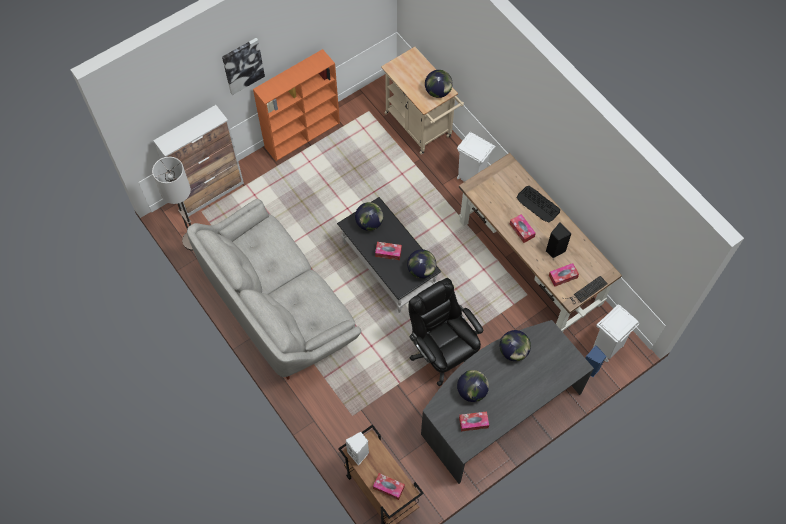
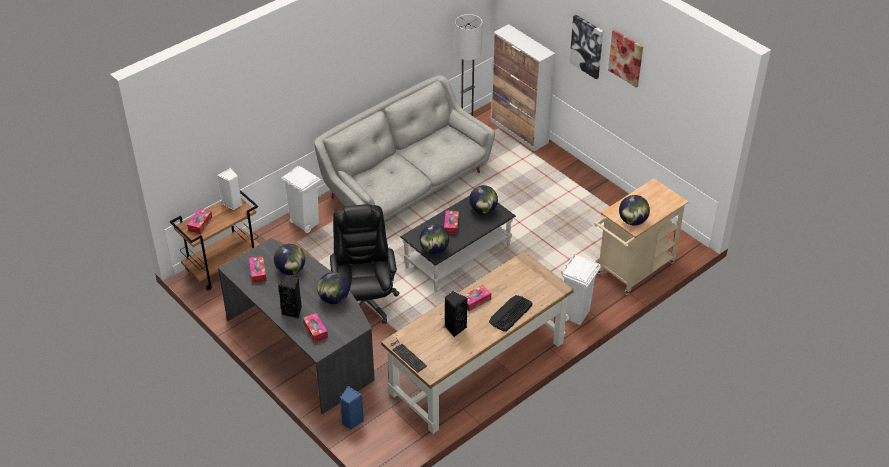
camera: 85 degrees right, 20 degrees down
orange bookcase [253,49,340,161] -> none
black office chair [408,278,483,386] -> black office chair turned 60 degrees counterclockwise [330,204,400,324]
tissue box [549,263,579,287] -> tissue box moved to [303,313,328,343]
white trash can [593,304,640,362] -> white trash can moved to [281,166,322,233]
none -> black speaker [278,274,302,318]
none -> picture [608,30,643,88]

